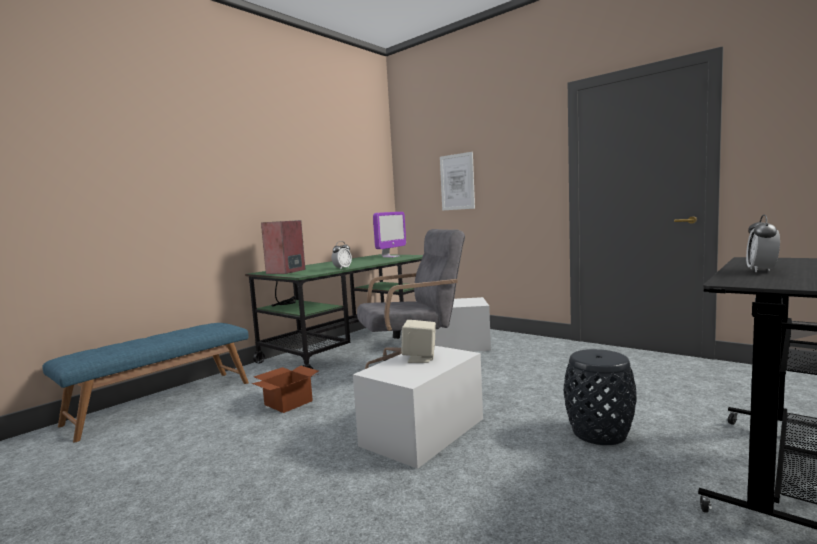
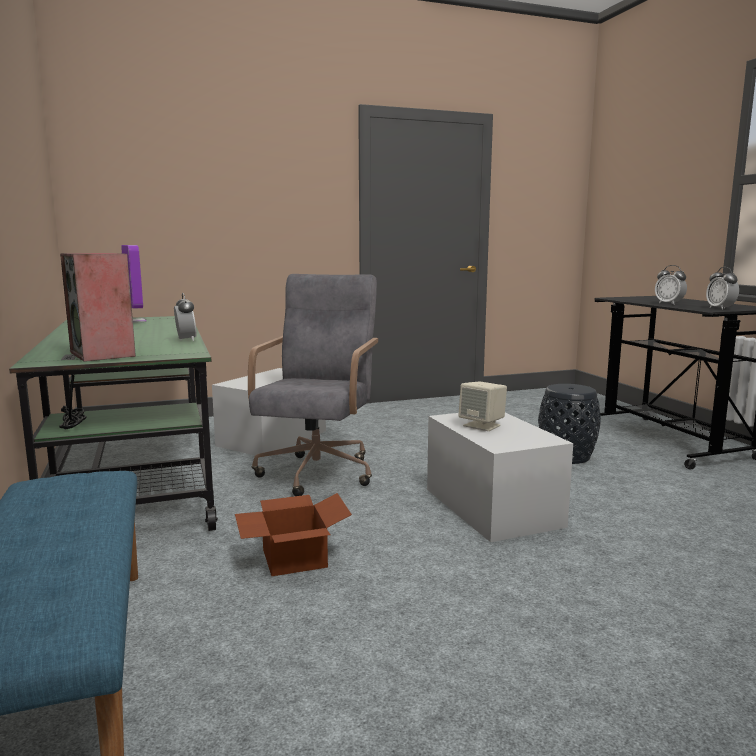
camera: 60 degrees left, 5 degrees up
picture [440,152,475,211] -> none
none -> alarm clock [706,267,739,310]

